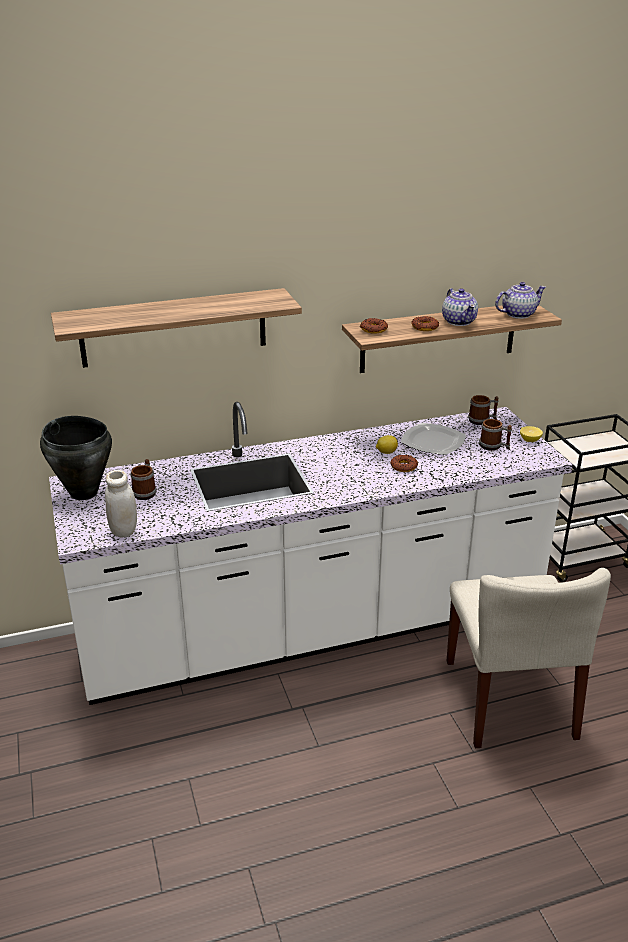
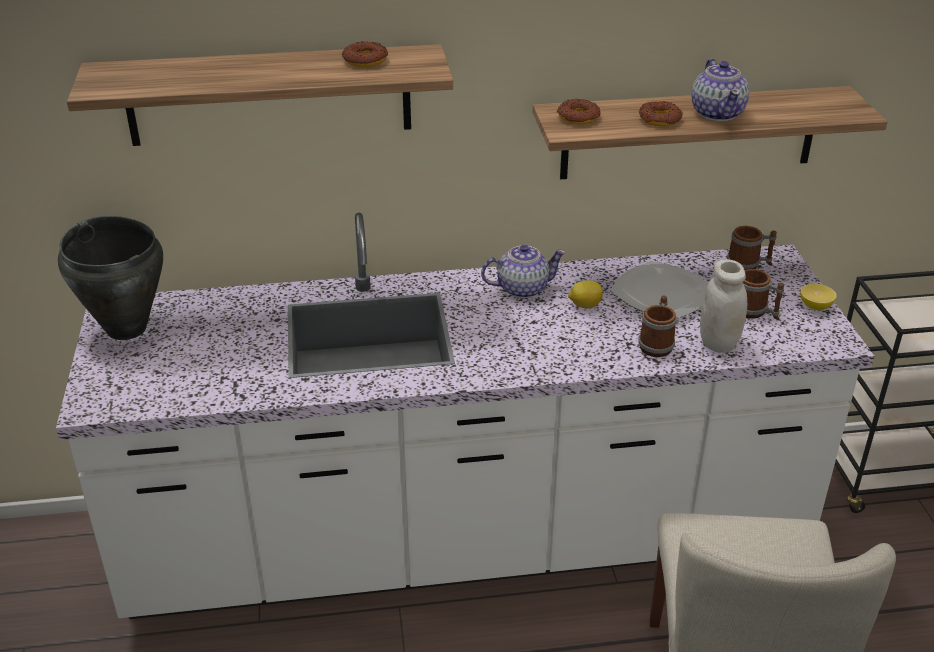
camera: 10 degrees right, 5 degrees up
white jar [105,470,137,537] -> white jar moved to [700,259,747,353]
mug [130,459,156,500] -> mug moved to [638,295,677,357]
donut [390,455,418,472] -> donut moved to [342,41,388,67]
teapot [495,282,546,319] -> teapot moved to [481,245,566,298]

